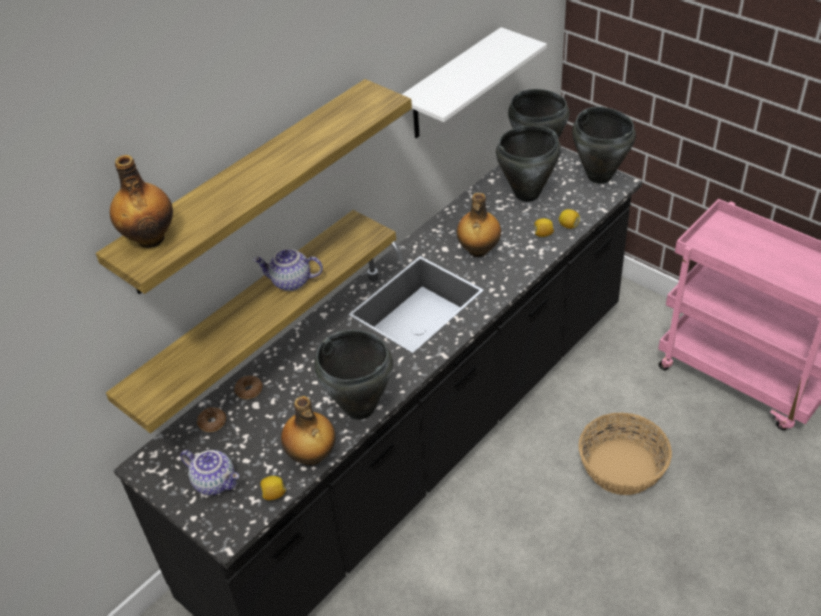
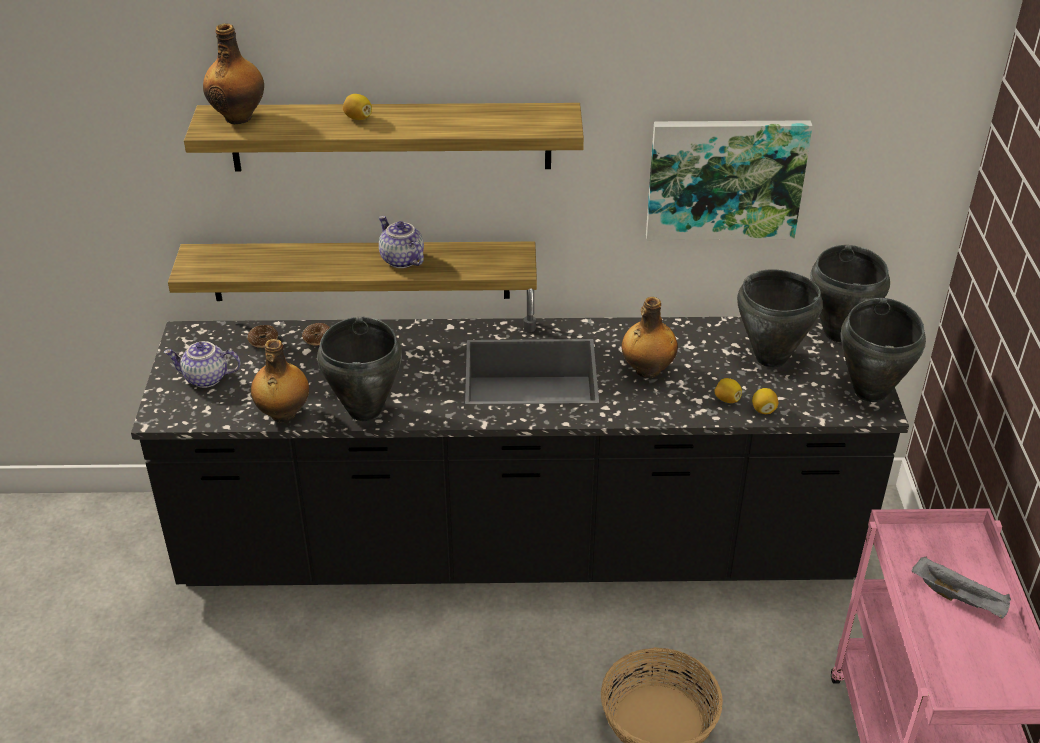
camera: 45 degrees right, 5 degrees down
teapot [180,450,239,495] -> teapot turned 105 degrees clockwise [164,341,241,388]
lemon [260,476,286,500] -> lemon moved to [343,94,372,120]
white shelf [402,27,547,138] -> picture [646,120,813,240]
none -> grey tray [911,556,1011,619]

